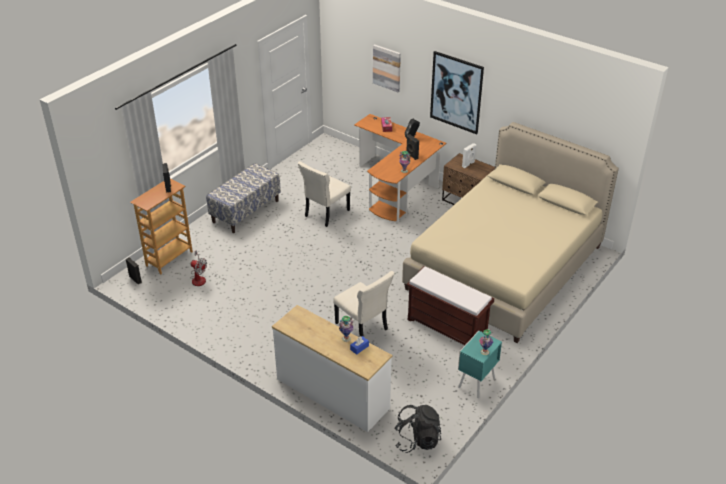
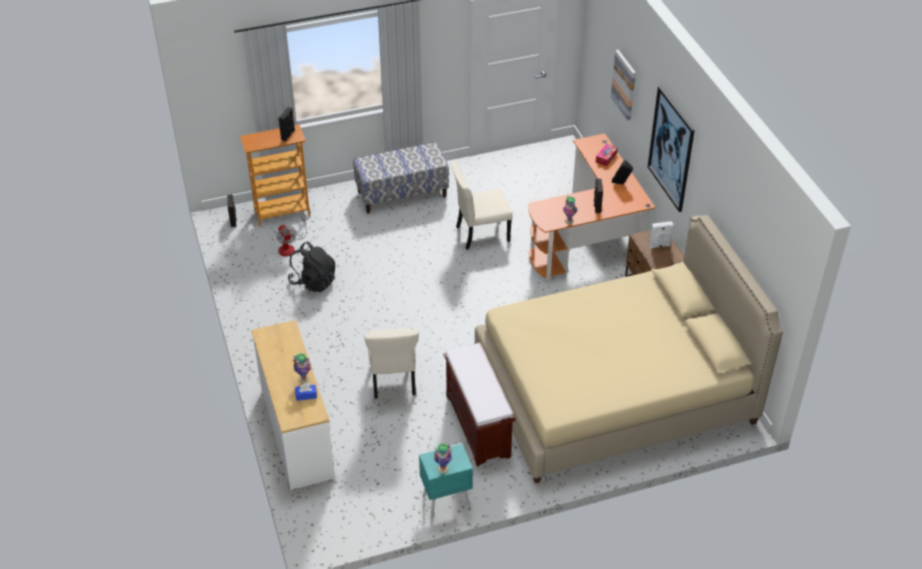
camera: 35 degrees right, 5 degrees up
black backpack [395,405,441,453] -> black backpack moved to [288,242,335,292]

